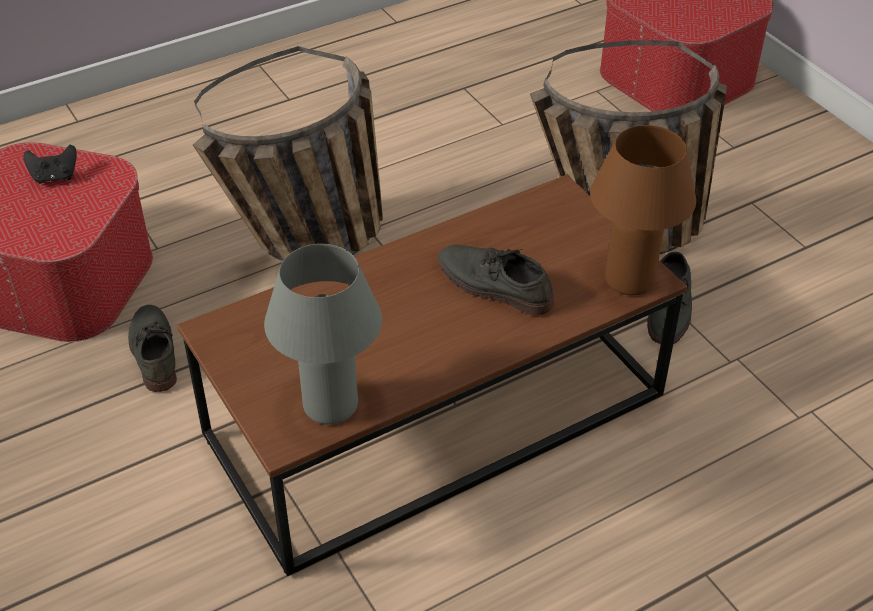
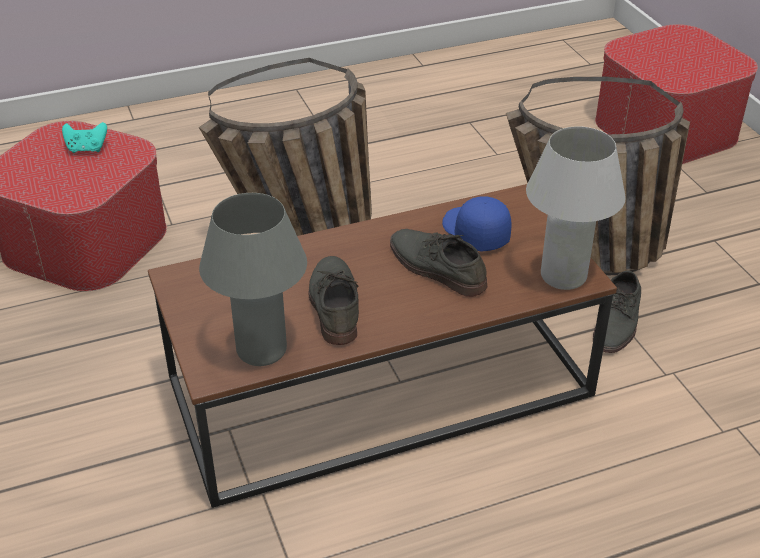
camera: 10 degrees right, 5 degrees down
black game controller [23,145,77,184] -> turquoise game controller [62,122,107,153]
grey shoe [128,305,177,392] -> grey shoe moved to [308,256,359,345]
brown table lamp [590,125,696,295] -> white table lamp [526,126,626,290]
none -> blue cap [442,196,512,252]

